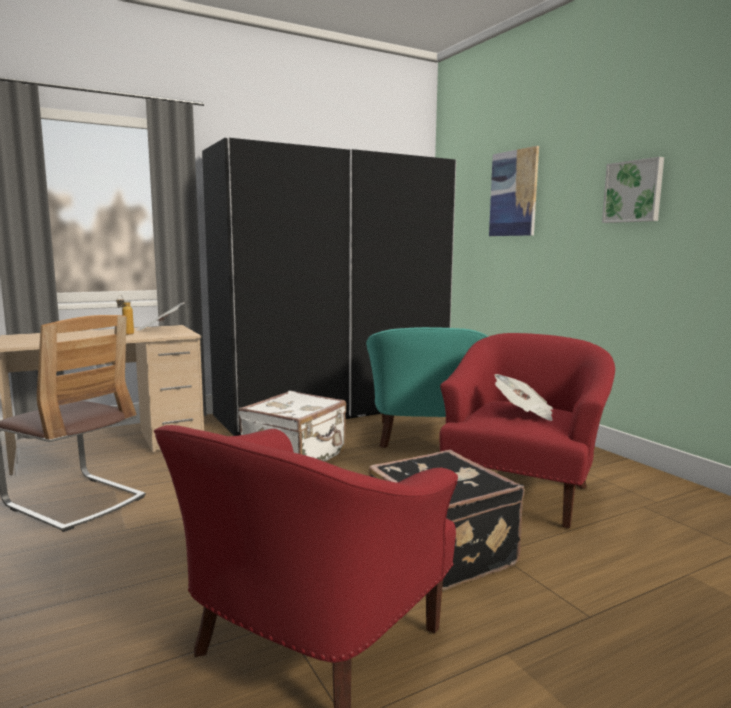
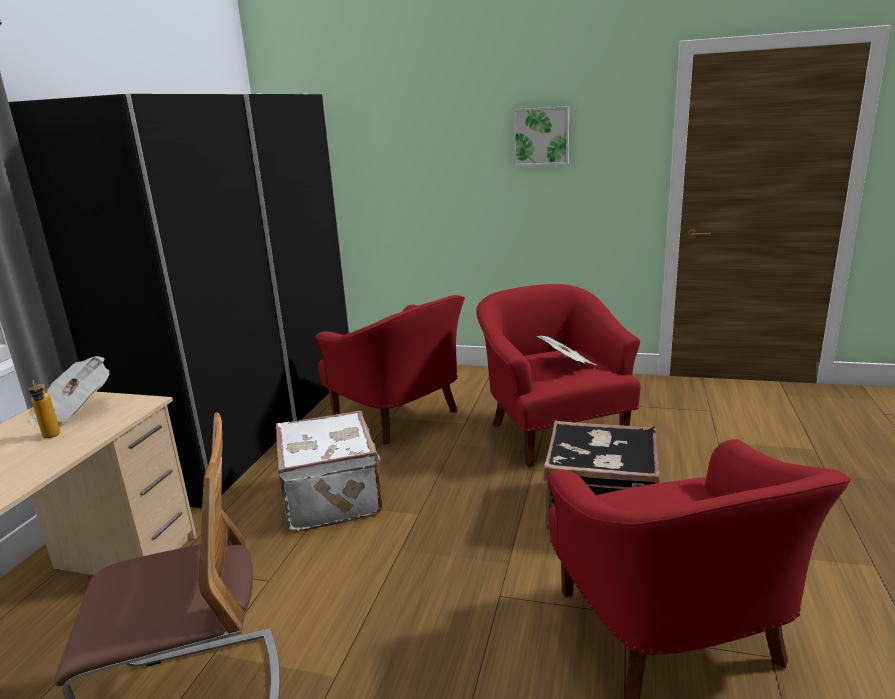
camera: 45 degrees left, 10 degrees up
turquoise armchair [366,327,488,448] -> red armchair [315,295,465,445]
picture [489,146,539,236] -> none

